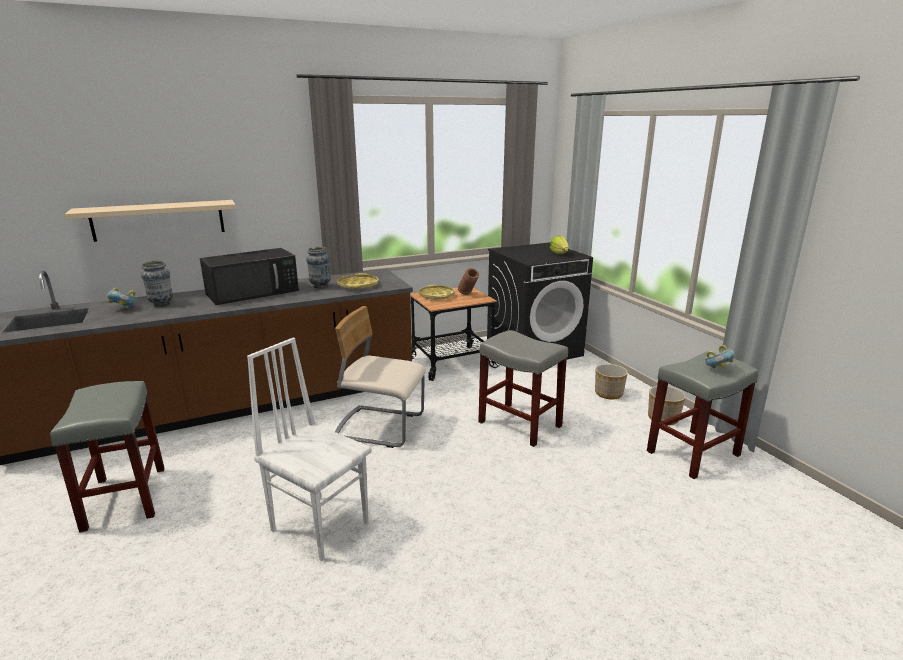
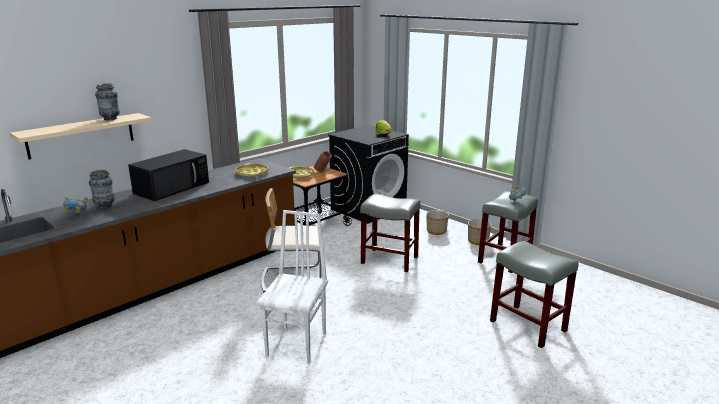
camera: 20 degrees left, 0 degrees up
grey stool [50,381,165,533] -> grey stool moved to [490,241,578,349]
white chair [247,338,372,561] -> white chair turned 90 degrees clockwise [256,210,328,364]
vase [306,247,331,288] -> vase moved to [95,83,120,120]

